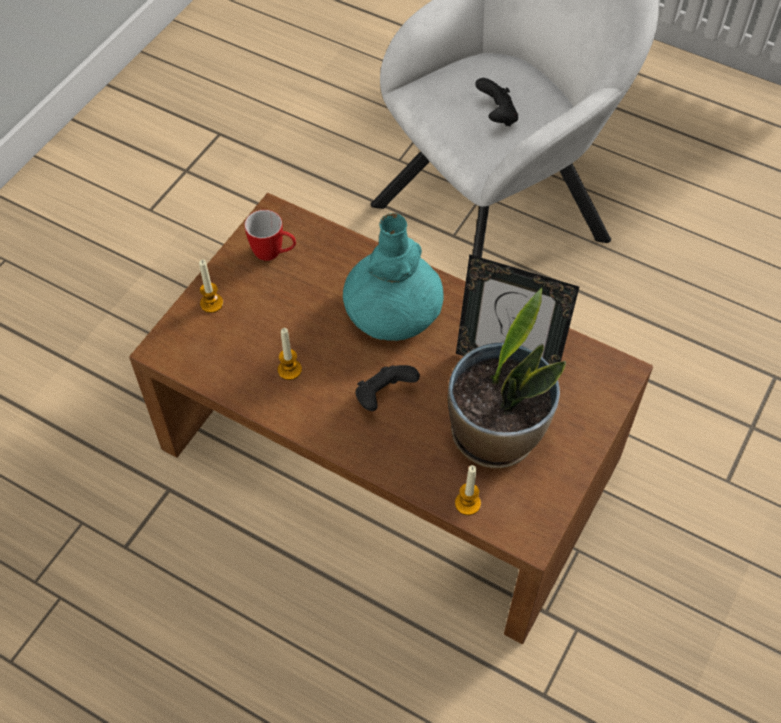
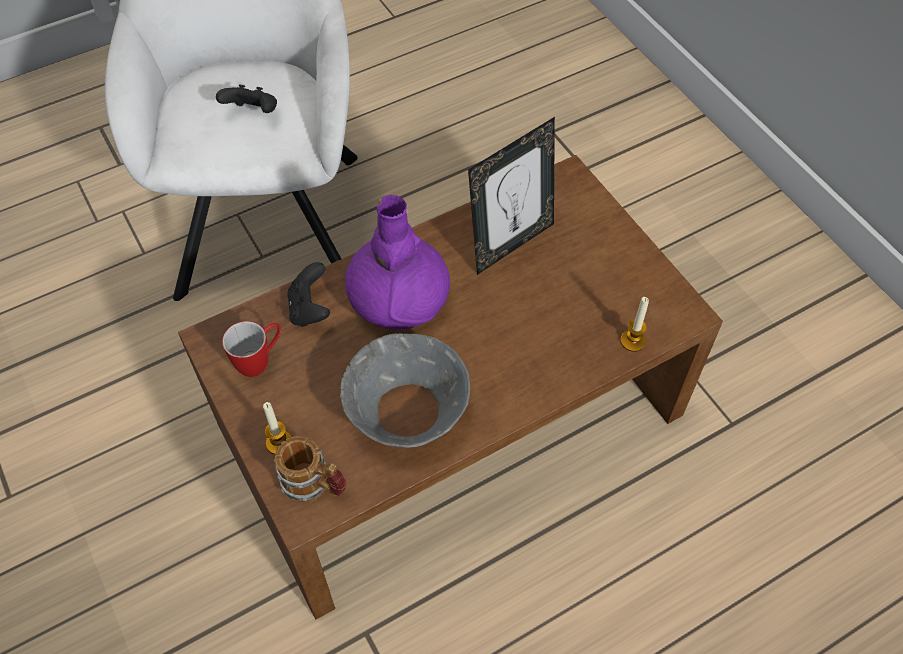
camera: 60 degrees left, 0 degrees up
candle [278,328,302,380] -> grey bowl [340,333,470,448]
turquoise vase [343,213,444,341] -> purple vase [345,195,450,330]
black game controller [355,365,420,411] -> black game controller moved to [288,262,330,327]
potted plant [448,288,566,469] -> none
none -> mug [274,436,347,503]

